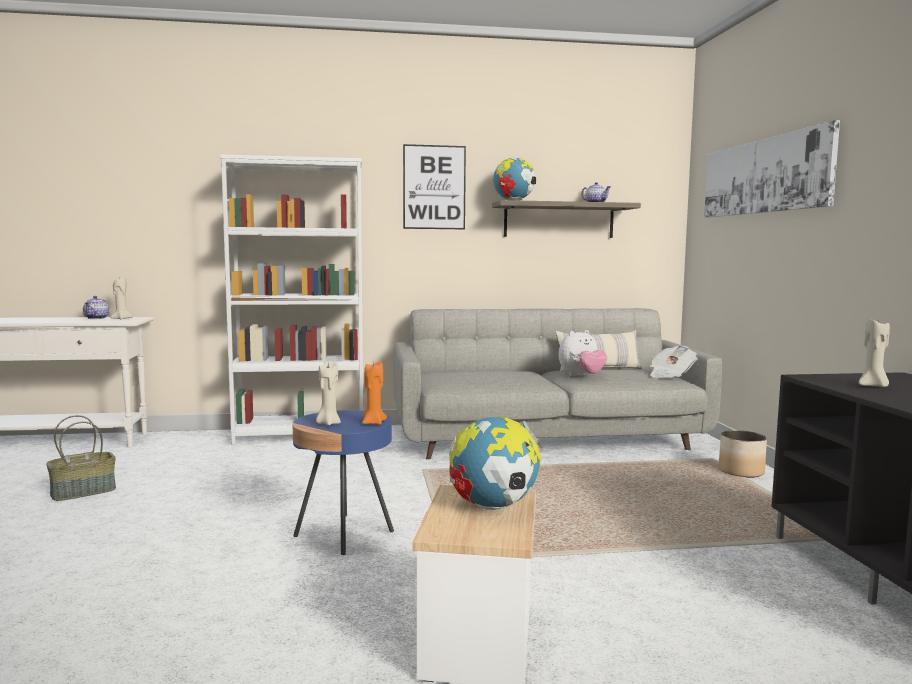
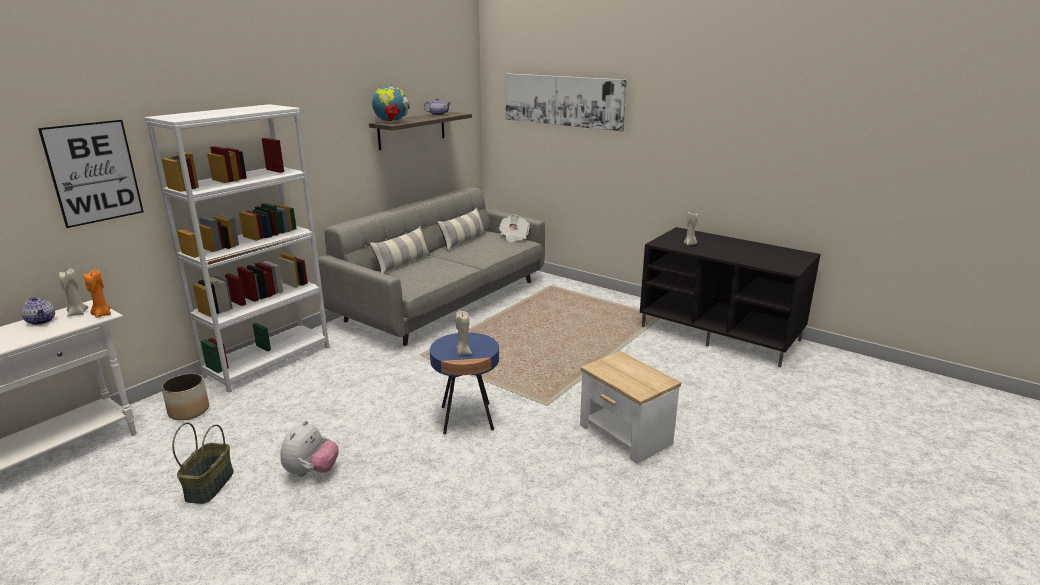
camera: 45 degrees left, 15 degrees up
orange candle [362,361,387,425] -> orange candle moved to [84,270,111,318]
picture [403,144,466,229] -> picture moved to [38,120,144,228]
globe [449,417,542,510] -> none
plush toy [559,330,607,376] -> plush toy moved to [280,420,339,477]
planter [719,430,767,478] -> planter moved to [161,373,209,420]
none -> pillow [370,226,430,274]

